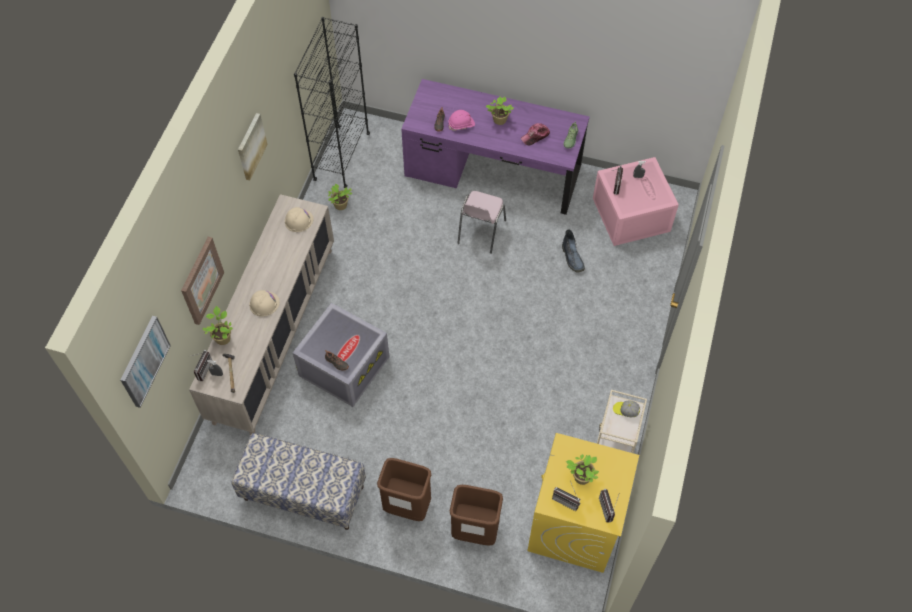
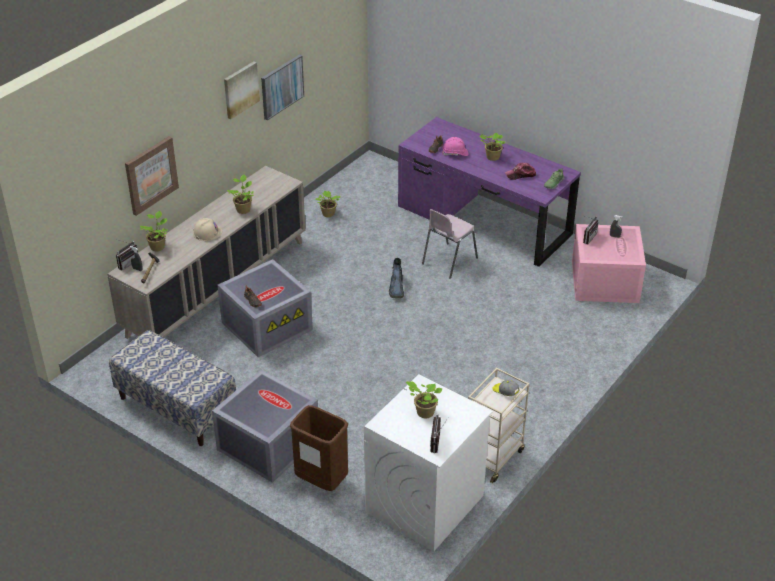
camera: 20 degrees right, 20 degrees down
picture [120,316,171,408] -> picture moved to [261,54,304,120]
beige hard hat [285,207,313,232] -> none
black bookcase [294,17,370,188] -> none
brown trash can [377,458,431,521] -> grey storage box [212,369,318,483]
yellow washing machine [528,433,639,573] -> white washing machine [364,374,493,551]
radio [552,481,580,511] -> none
boot [562,229,585,273] -> boot moved to [389,258,404,299]
none -> potted plant [227,174,254,214]

